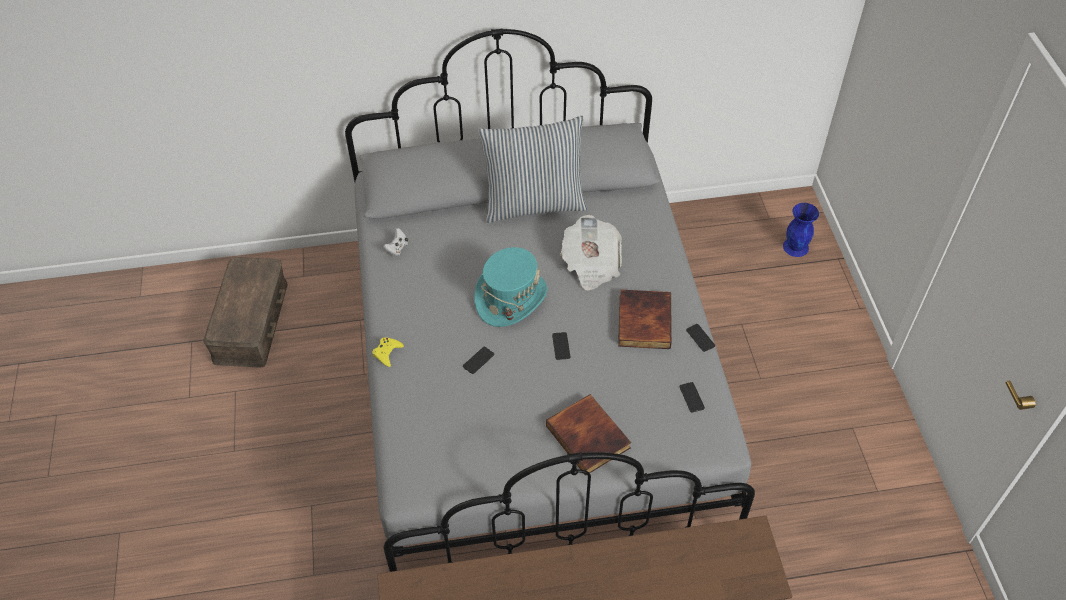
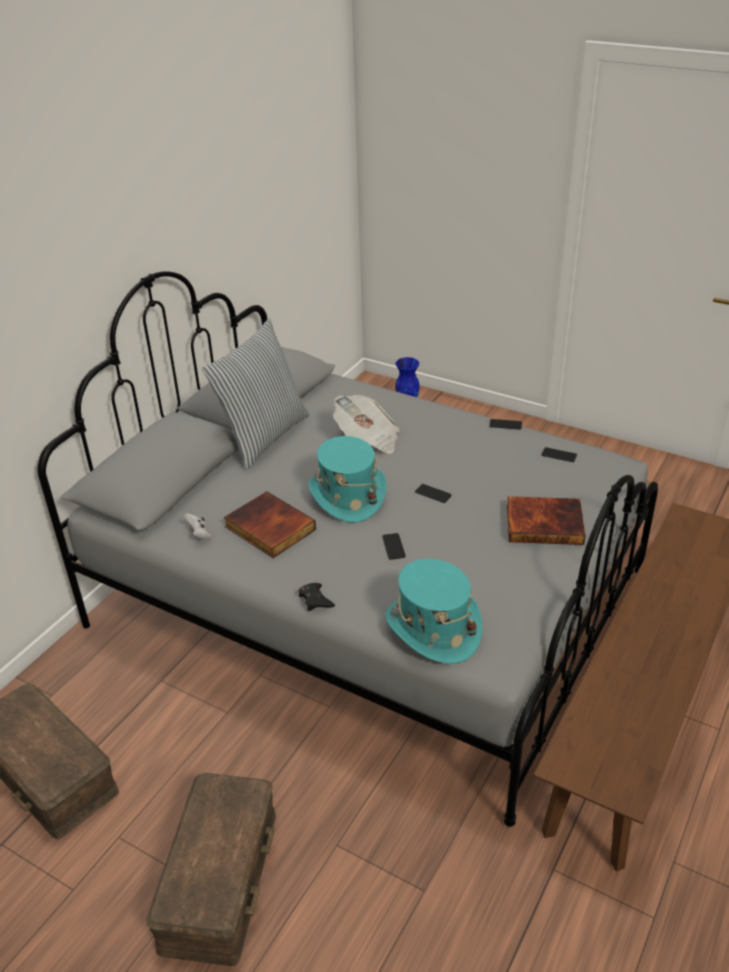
camera: 50 degrees left, 15 degrees down
yellow game controller [372,338,404,367] -> black game controller [299,583,335,611]
book [618,290,672,349] -> book moved to [224,491,316,558]
none -> brown storage box [146,773,276,966]
none -> turquoise hat [385,559,482,664]

